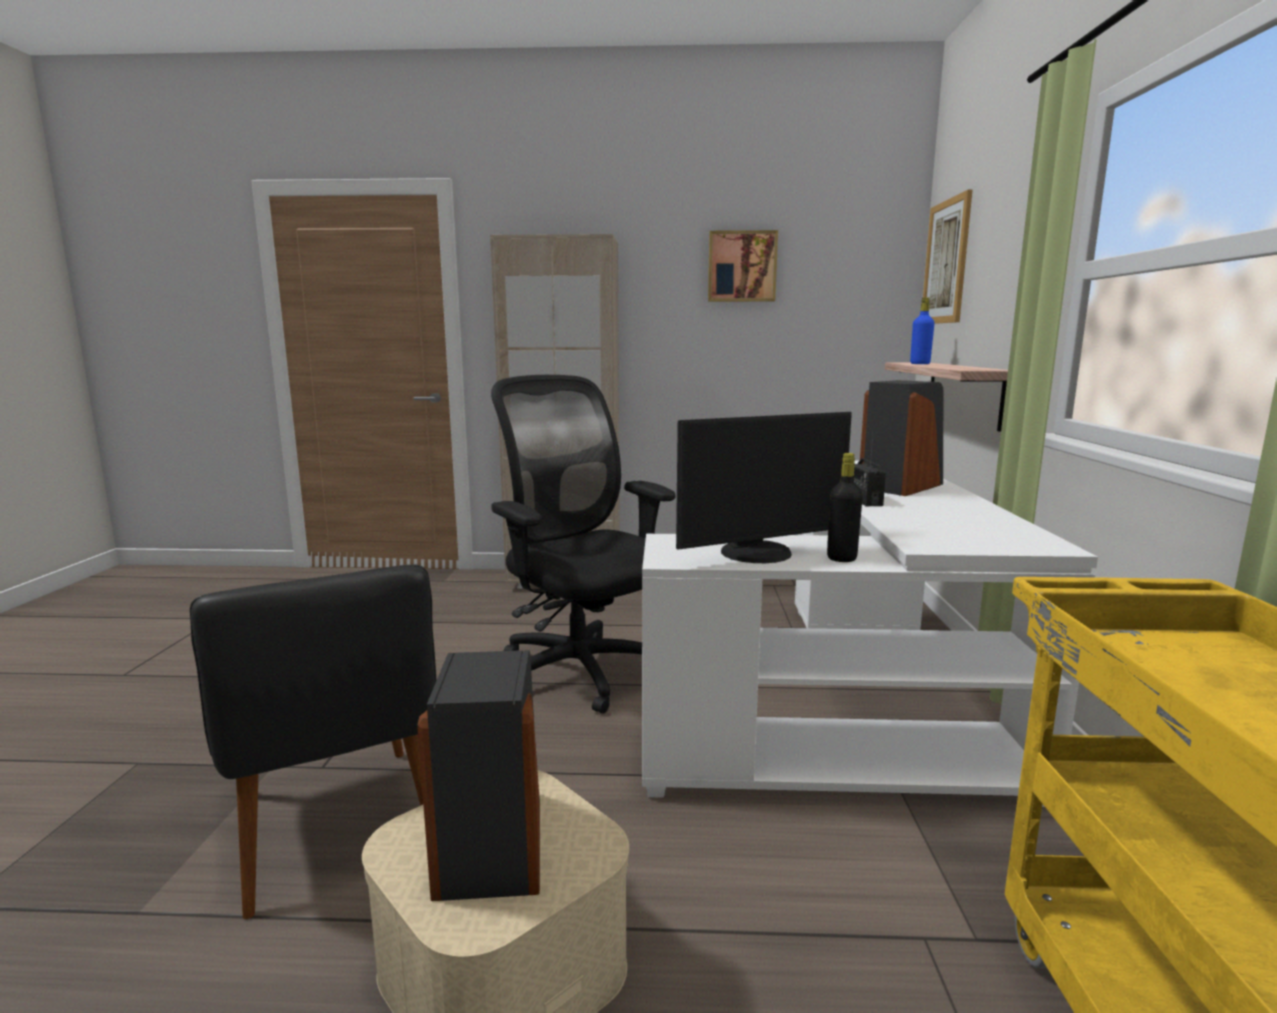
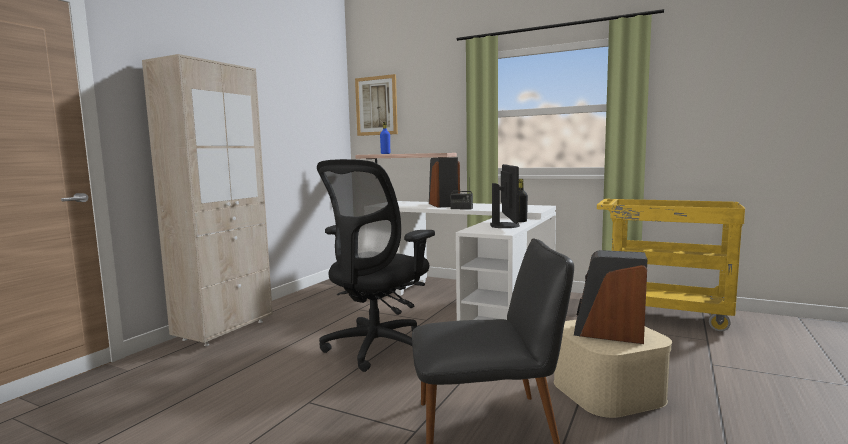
camera: 65 degrees left, 5 degrees down
black office chair [491,375,676,714] -> black office chair turned 45 degrees counterclockwise [317,159,435,372]
picture [708,230,778,302] -> none

